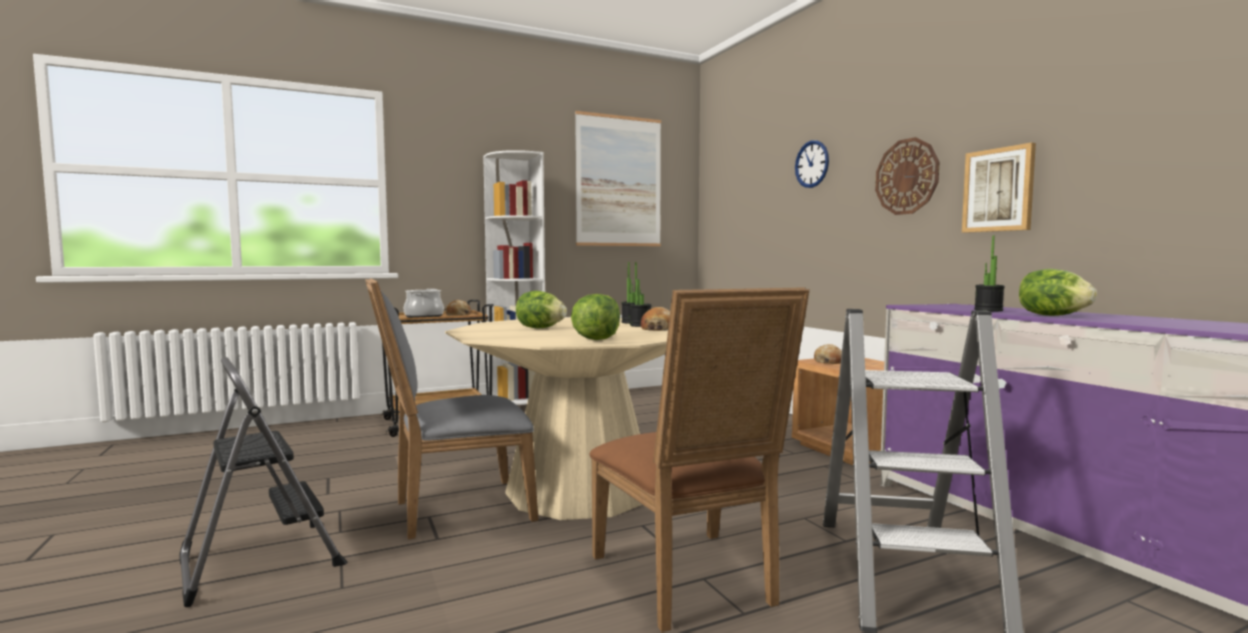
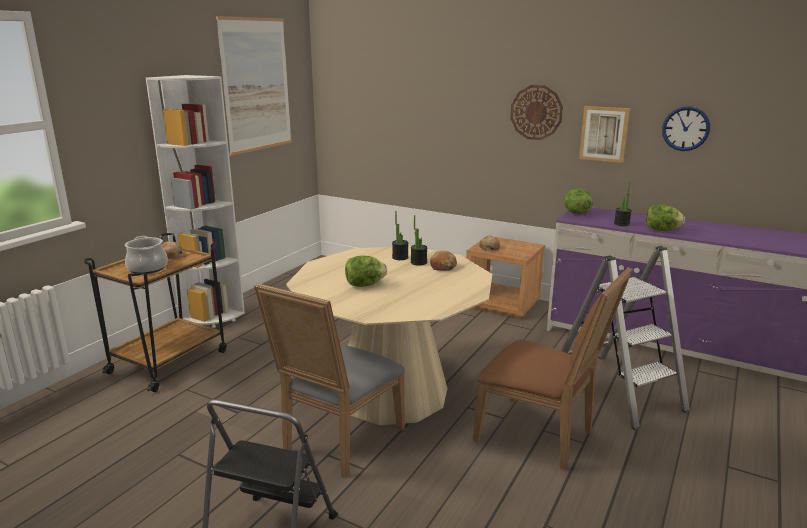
camera: 35 degrees left, 15 degrees up
lettuce [571,294,620,340] -> lettuce moved to [564,189,593,214]
wall clock [795,140,829,188] -> wall clock moved to [662,106,710,151]

